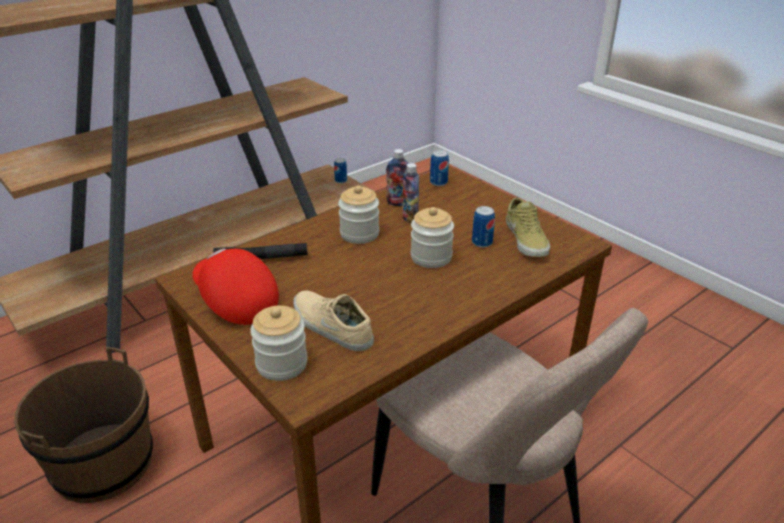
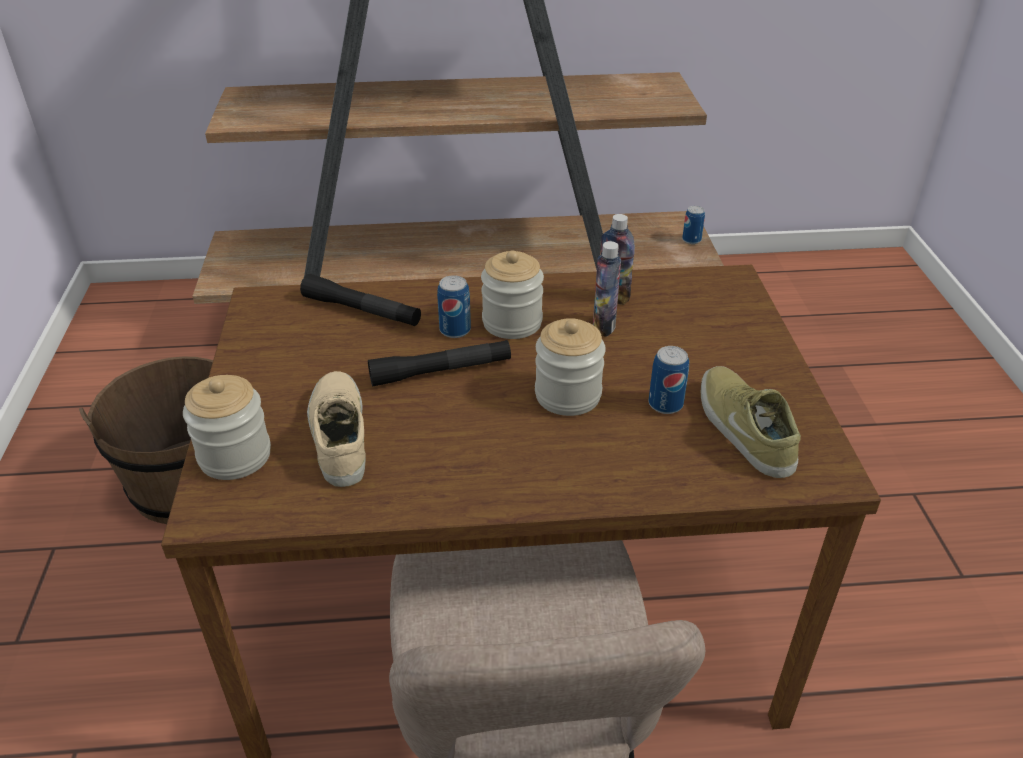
camera: 35 degrees right, 5 degrees up
red cap [192,248,279,325] -> none
can [430,150,449,186] -> can moved to [437,275,471,338]
beige shoe [506,198,550,257] -> beige shoe turned 135 degrees clockwise [701,366,801,478]
none -> black flashlight [368,340,511,387]

